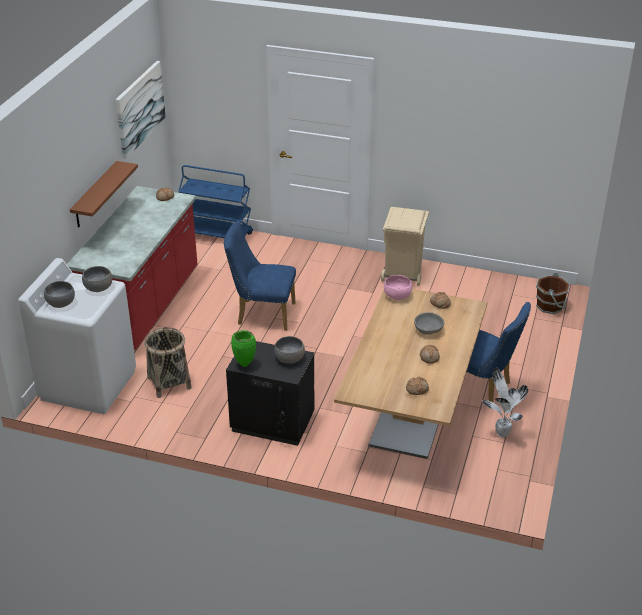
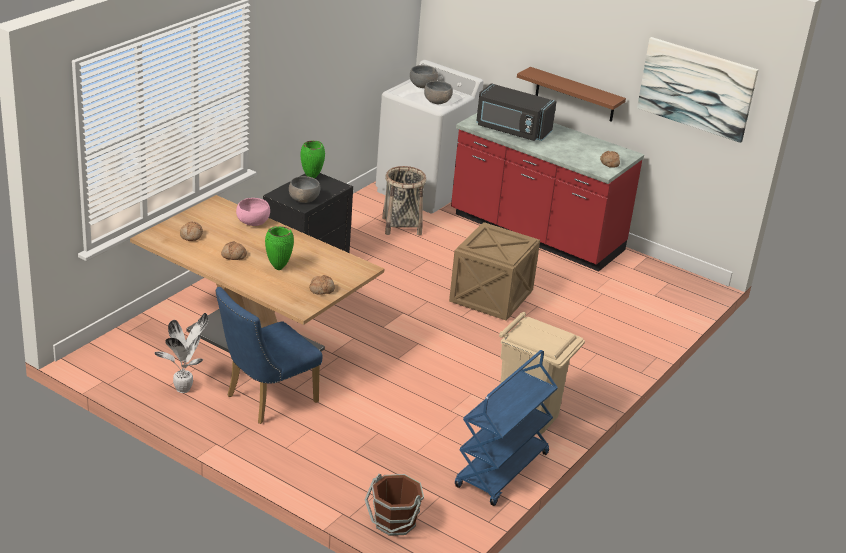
camera: 105 degrees right, 5 degrees down
blue cart [178,165,253,238] -> blue cart moved to [455,350,558,506]
blue chair [224,221,296,331] -> crate [449,222,540,321]
pink bowl [384,275,412,300] -> pink bowl moved to [236,198,270,226]
grey bowl [414,312,445,335] -> green vase [265,226,294,270]
none -> black microwave [476,83,557,141]

